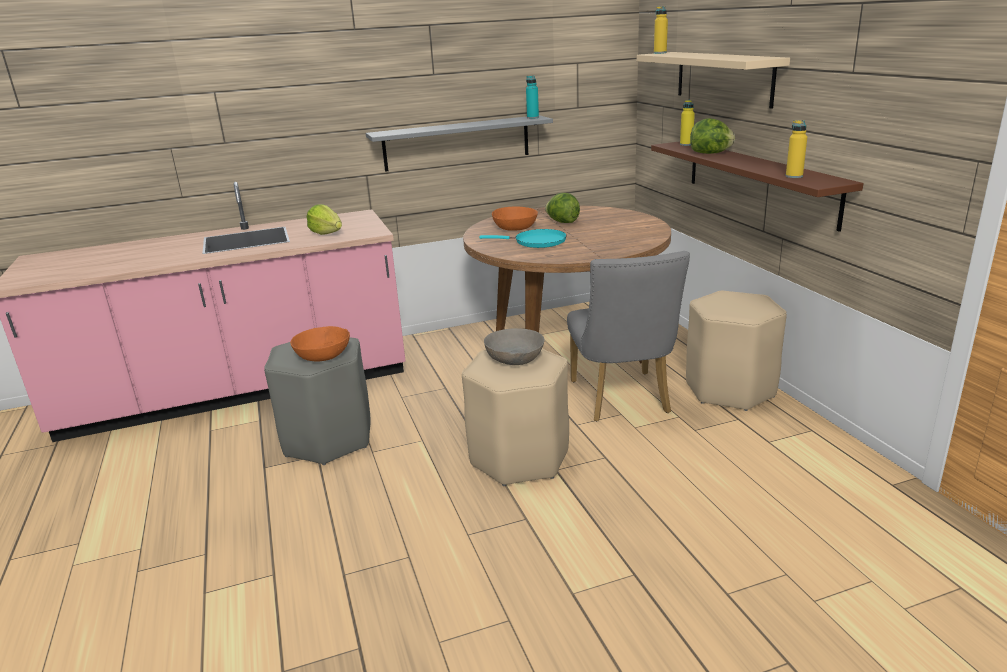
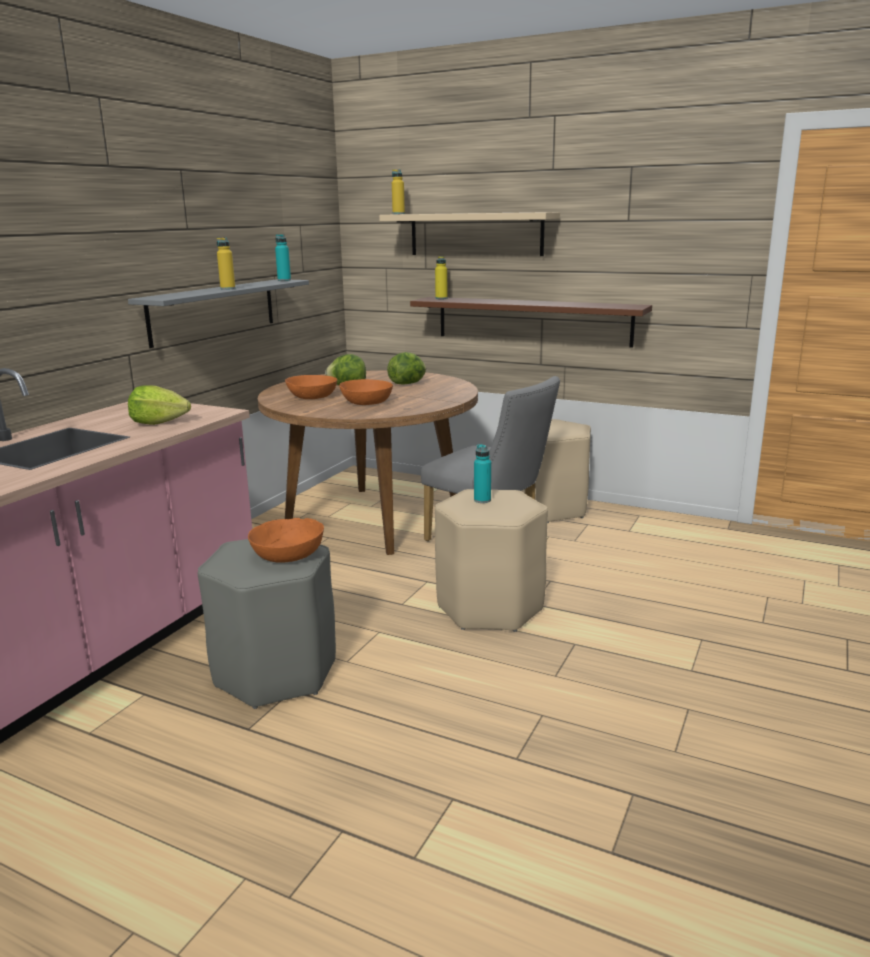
camera: 45 degrees left, 5 degrees down
turquoise frying pan [479,229,567,248] -> orange bowl [339,379,393,405]
grey bowl [484,328,545,365] -> turquoise bottle [474,444,491,503]
lettuce [690,118,735,154] -> lettuce moved to [387,352,426,385]
yellow bottle [786,120,807,178] -> yellow bottle moved to [217,237,235,290]

